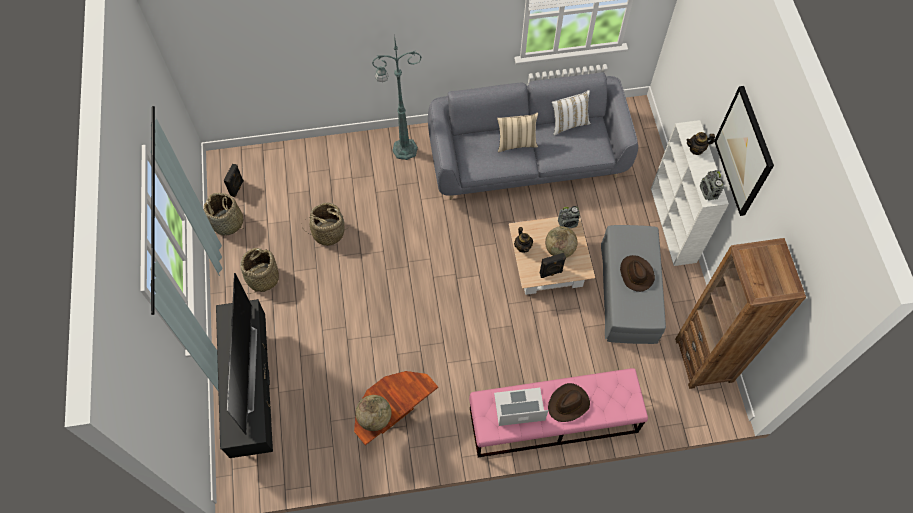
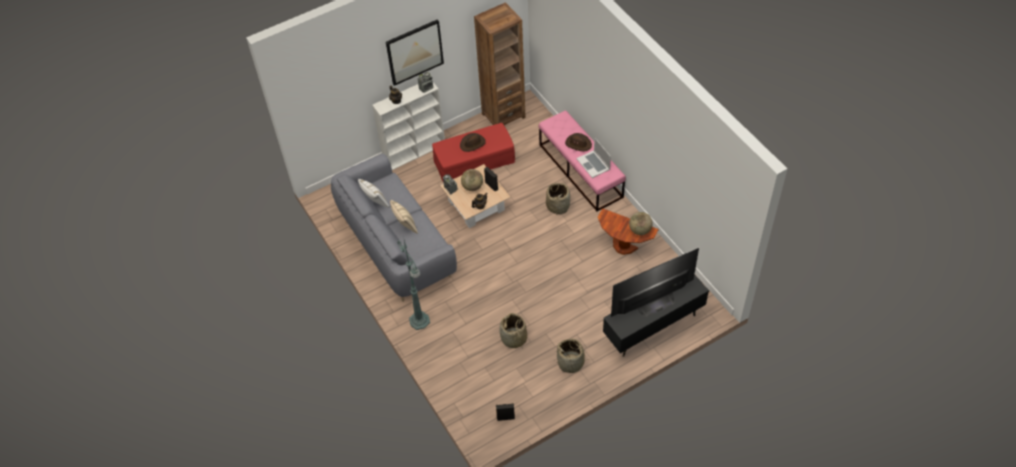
camera: 110 degrees left, 10 degrees down
basket [203,193,244,236] -> basket moved to [546,183,570,215]
grey ottoman [601,225,666,344] -> red ottoman [432,123,515,183]

